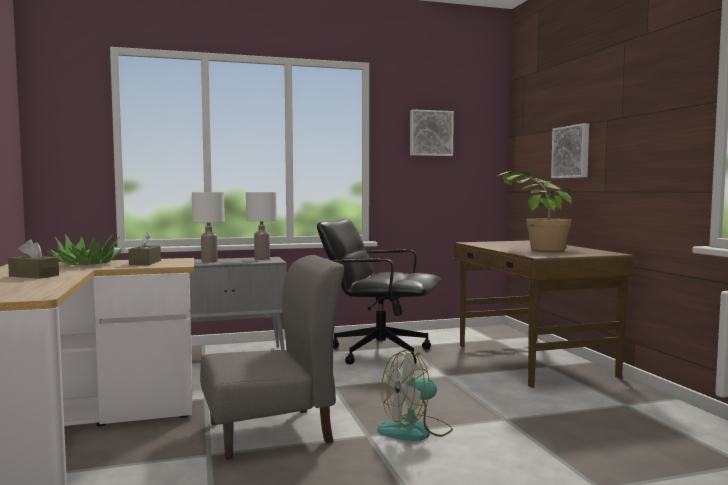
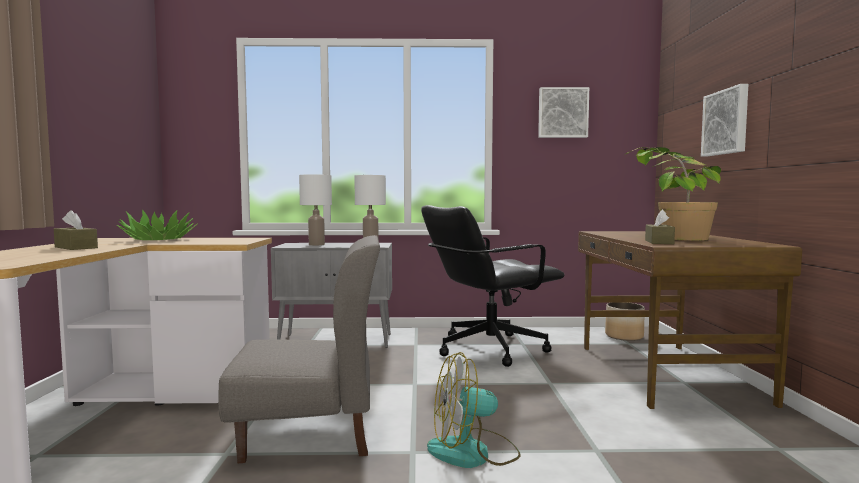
camera: 15 degrees right, 0 degrees up
brown tissue box [128,232,161,265] -> brown tissue box moved to [645,210,675,244]
black office chair [317,219,441,364] -> black office chair turned 60 degrees counterclockwise [421,205,565,367]
none -> planter [605,303,645,341]

